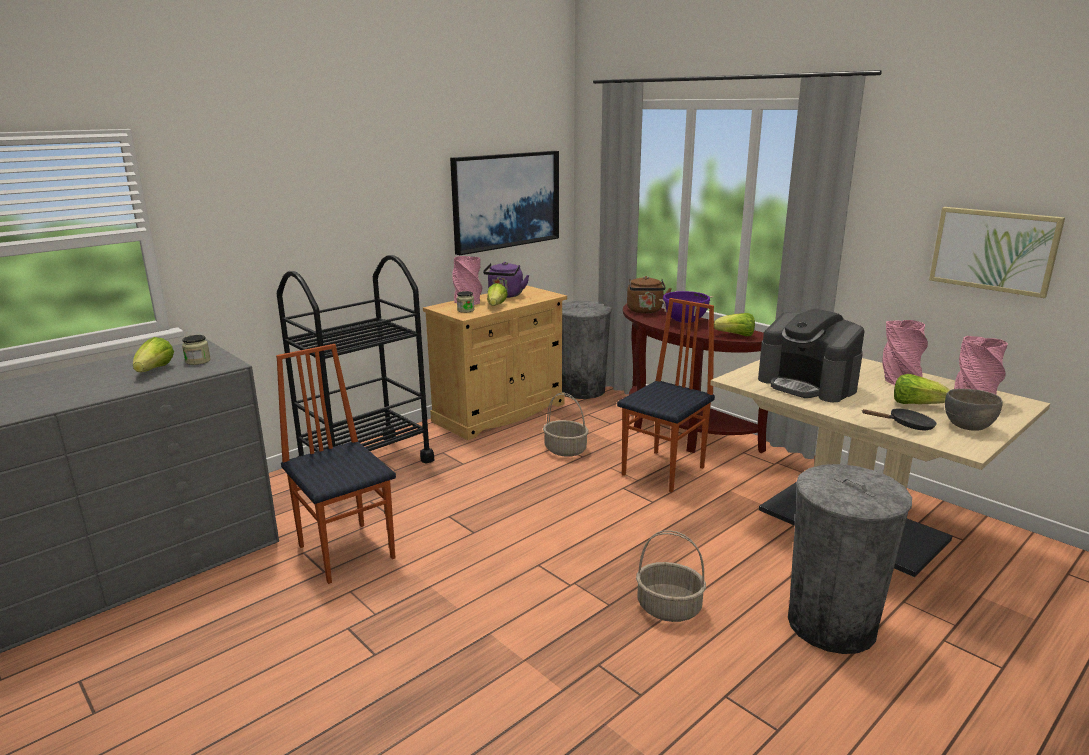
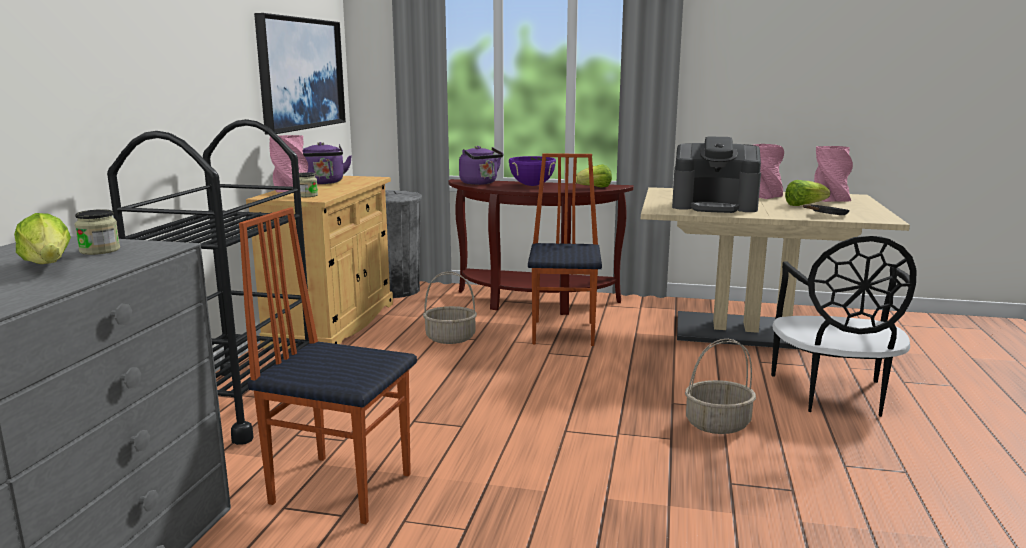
camera: 35 degrees left, 5 degrees down
lettuce [487,283,508,306] -> none
brown kettle [627,276,672,313] -> purple kettle [459,146,503,185]
grey trash can [788,464,912,654] -> black chair [771,236,917,417]
picture [929,207,1065,298] -> none
grey bowl [945,389,1003,431] -> none

